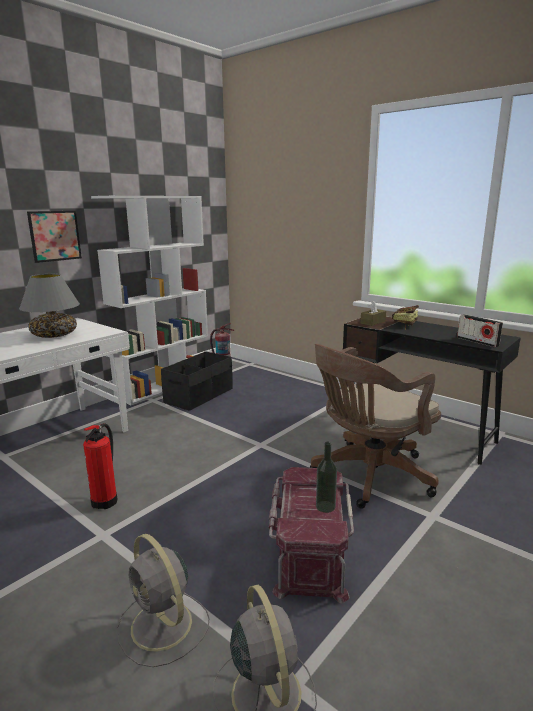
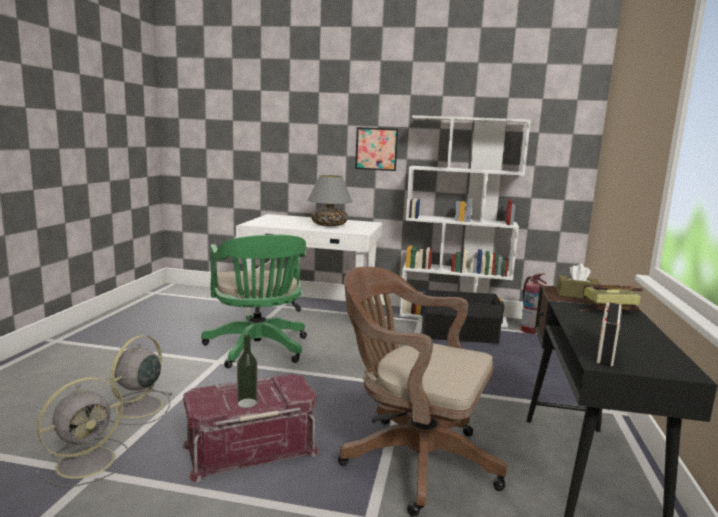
camera: 60 degrees right, 5 degrees down
fire extinguisher [83,423,117,509] -> green office chair [201,234,307,368]

